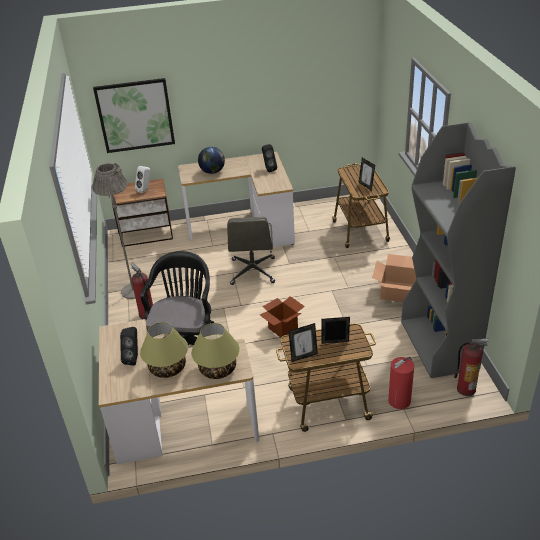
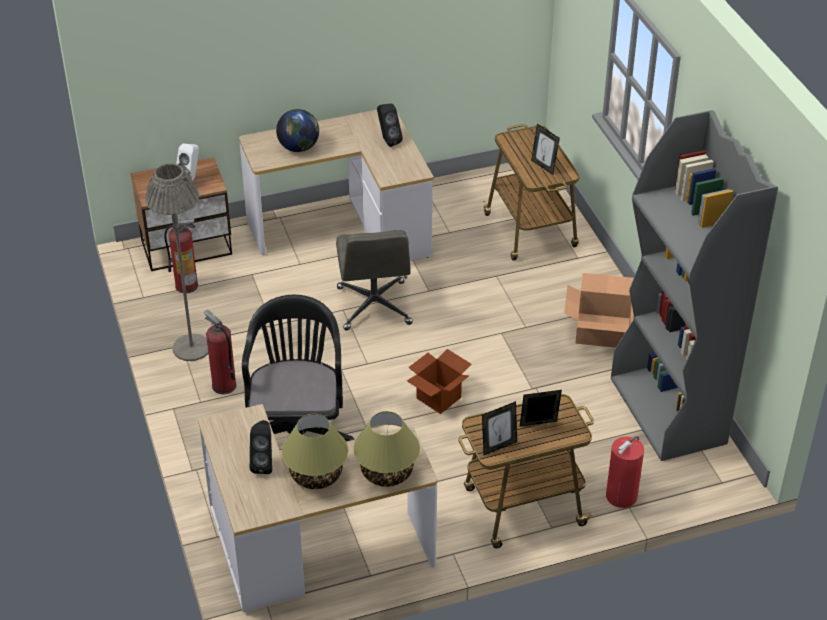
camera: 10 degrees left, 5 degrees up
picture [93,78,175,153] -> none
fire extinguisher [454,339,489,396] -> fire extinguisher moved to [164,219,198,294]

